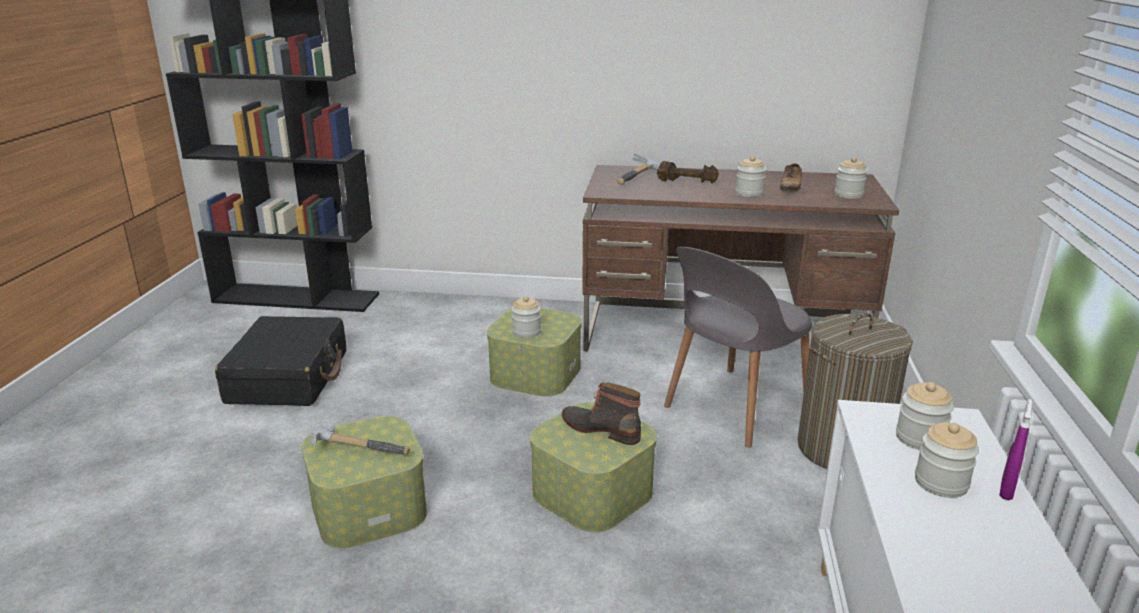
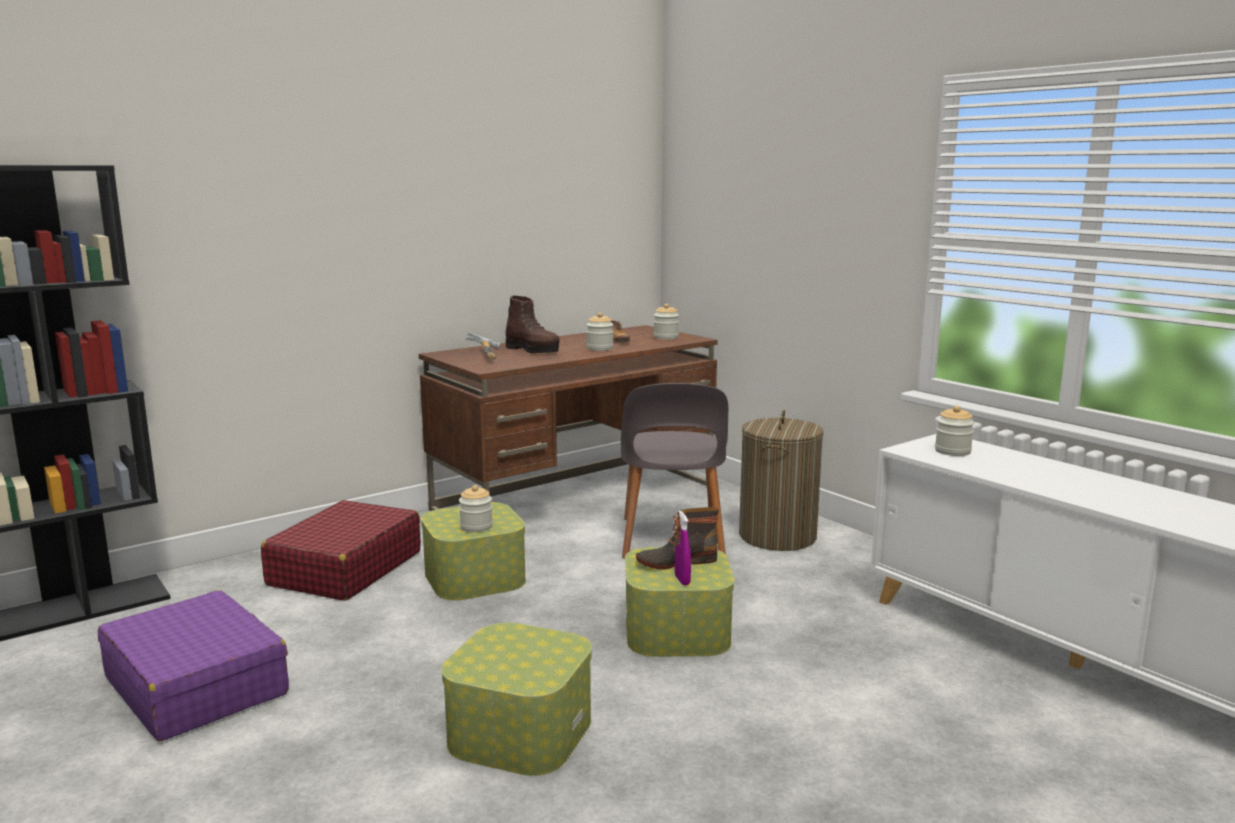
camera: 45 degrees left, 10 degrees down
black suitcase [215,316,346,406] -> purple suitcase [98,590,289,741]
hammer [311,426,410,455] -> none
brown dumbbell [657,161,719,183] -> brown boot [506,296,560,353]
jar [915,423,979,498] -> none
purple spray bottle [999,399,1033,500] -> purple spray bottle moved to [675,511,691,585]
none -> red suitcase [261,500,421,601]

